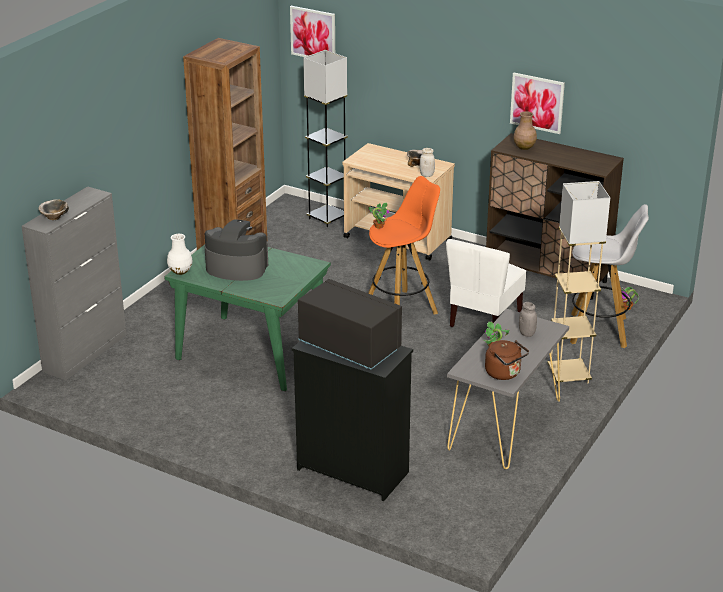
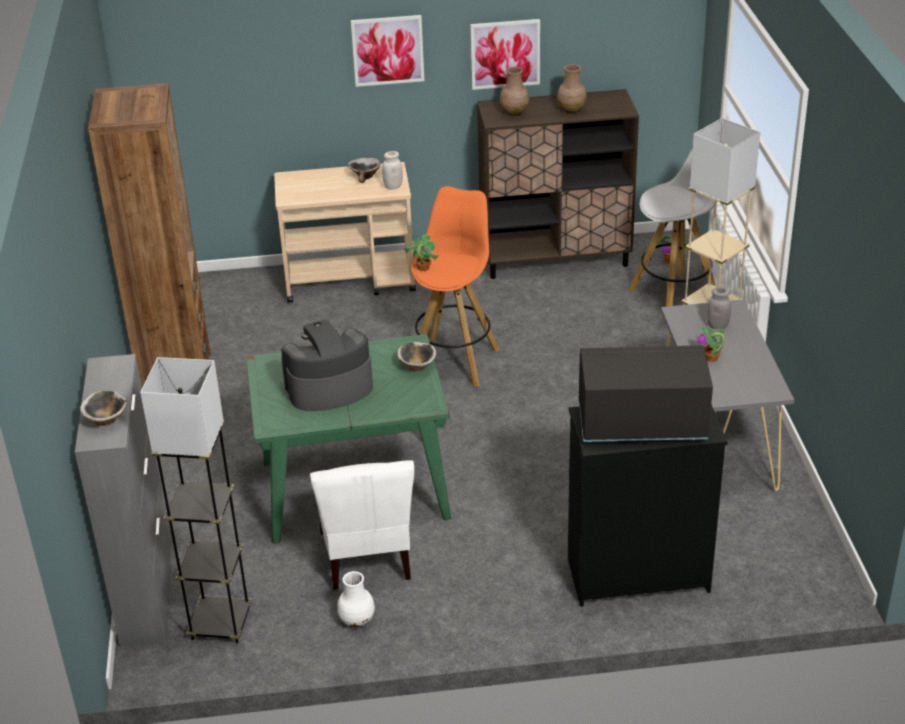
camera: 35 degrees left, 5 degrees up
white vase [167,234,193,275] -> white vase moved to [337,571,375,628]
picture [290,6,335,57] -> picture moved to [351,15,424,87]
grey floor lamp [303,50,348,227] -> grey floor lamp moved to [140,357,252,643]
white chair [446,239,526,327] -> white chair moved to [310,460,414,590]
brown kettle [485,340,529,380] -> none
none -> bowl [397,342,436,372]
none -> brown vase [557,64,587,113]

